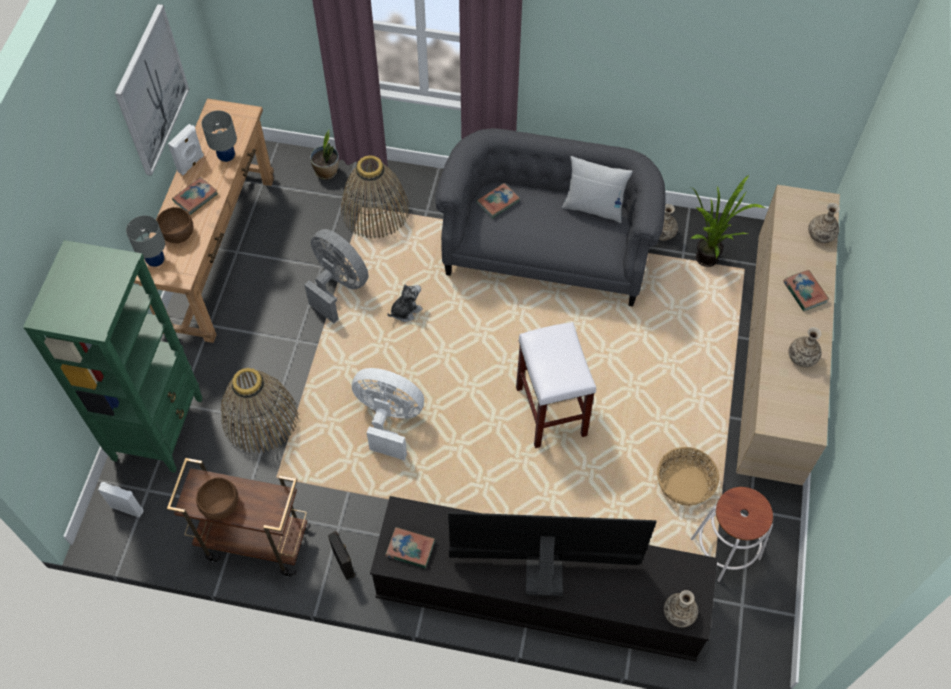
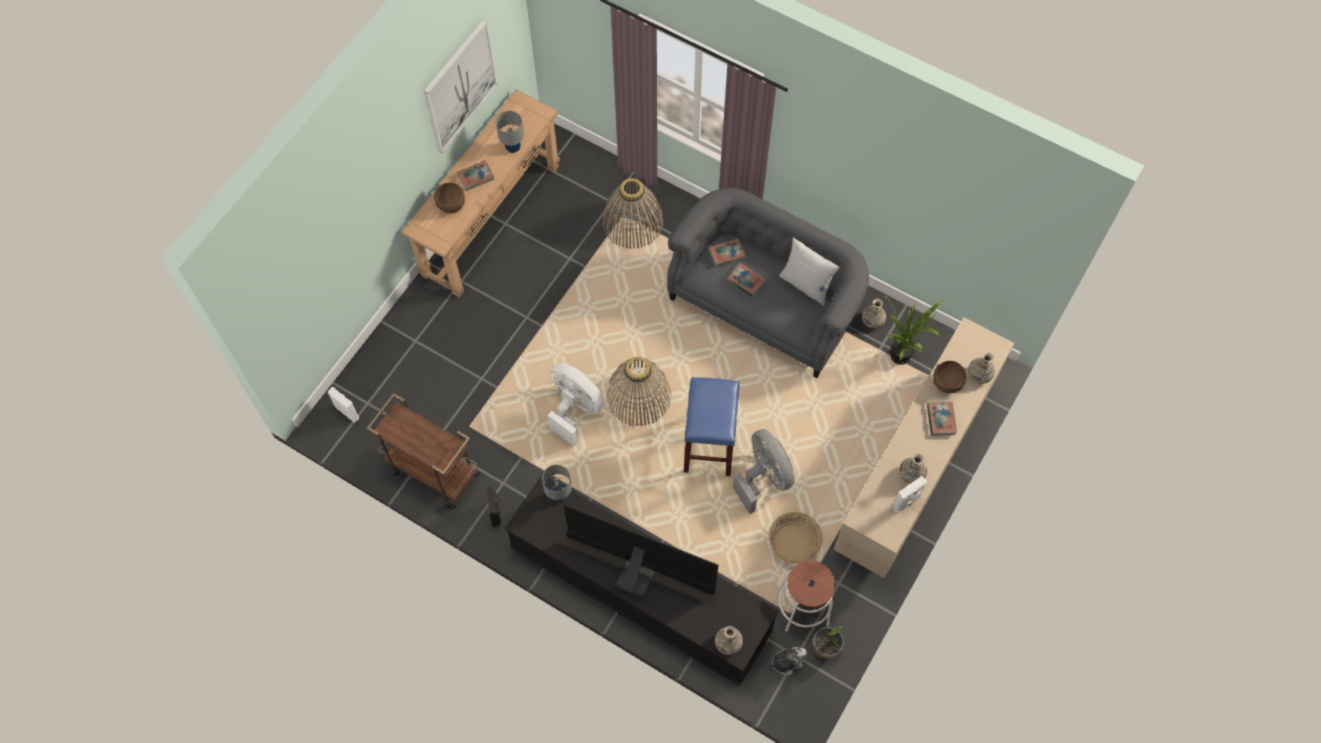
camera: 20 degrees right, 5 degrees up
green bookcase [23,240,202,473] -> none
grey table lamp [126,215,165,267] -> grey table lamp moved to [542,465,572,502]
white speaker [168,124,204,175] -> white speaker moved to [892,476,927,513]
brown bowl [196,478,238,520] -> brown bowl moved to [933,361,966,393]
basket [221,368,298,453] -> basket moved to [606,357,671,426]
grey fan [304,229,368,323] -> grey fan moved to [733,429,795,514]
potted plant [310,130,339,180] -> potted plant moved to [813,625,843,658]
book [385,527,435,568] -> book moved to [727,263,766,297]
plush toy [387,284,423,322] -> plush toy moved to [768,647,807,675]
white stool [516,322,596,448] -> blue stool [684,377,739,476]

